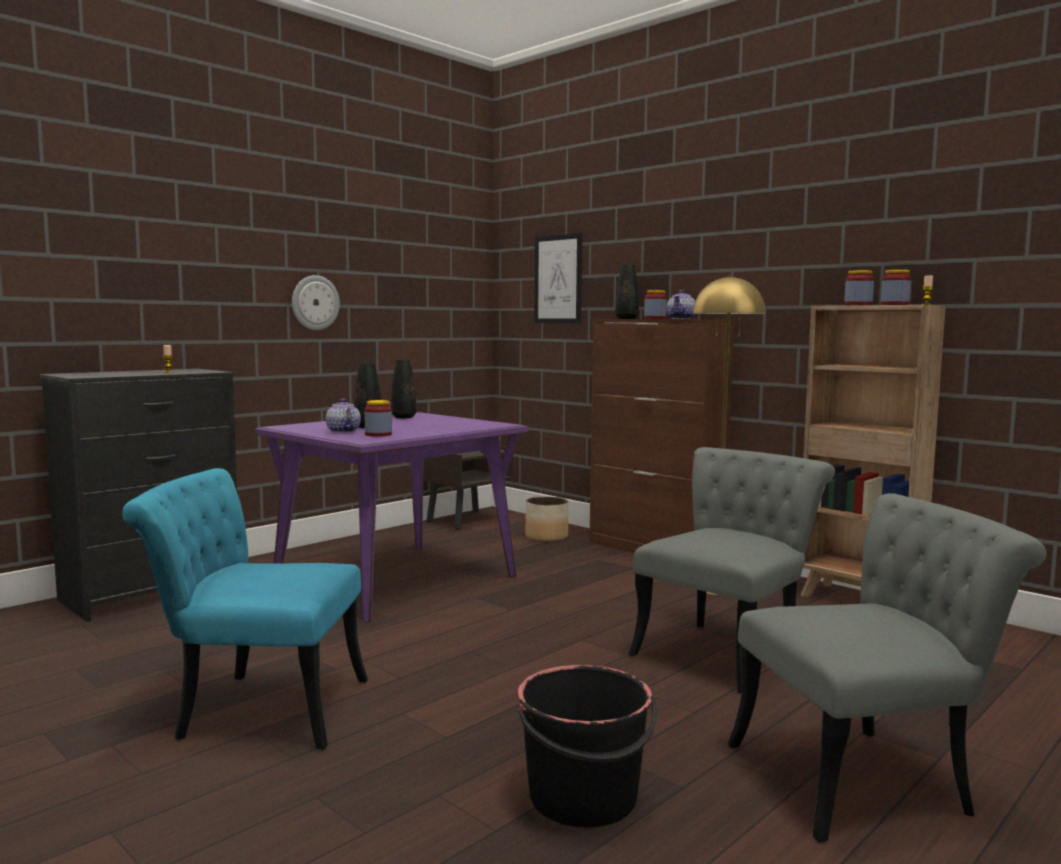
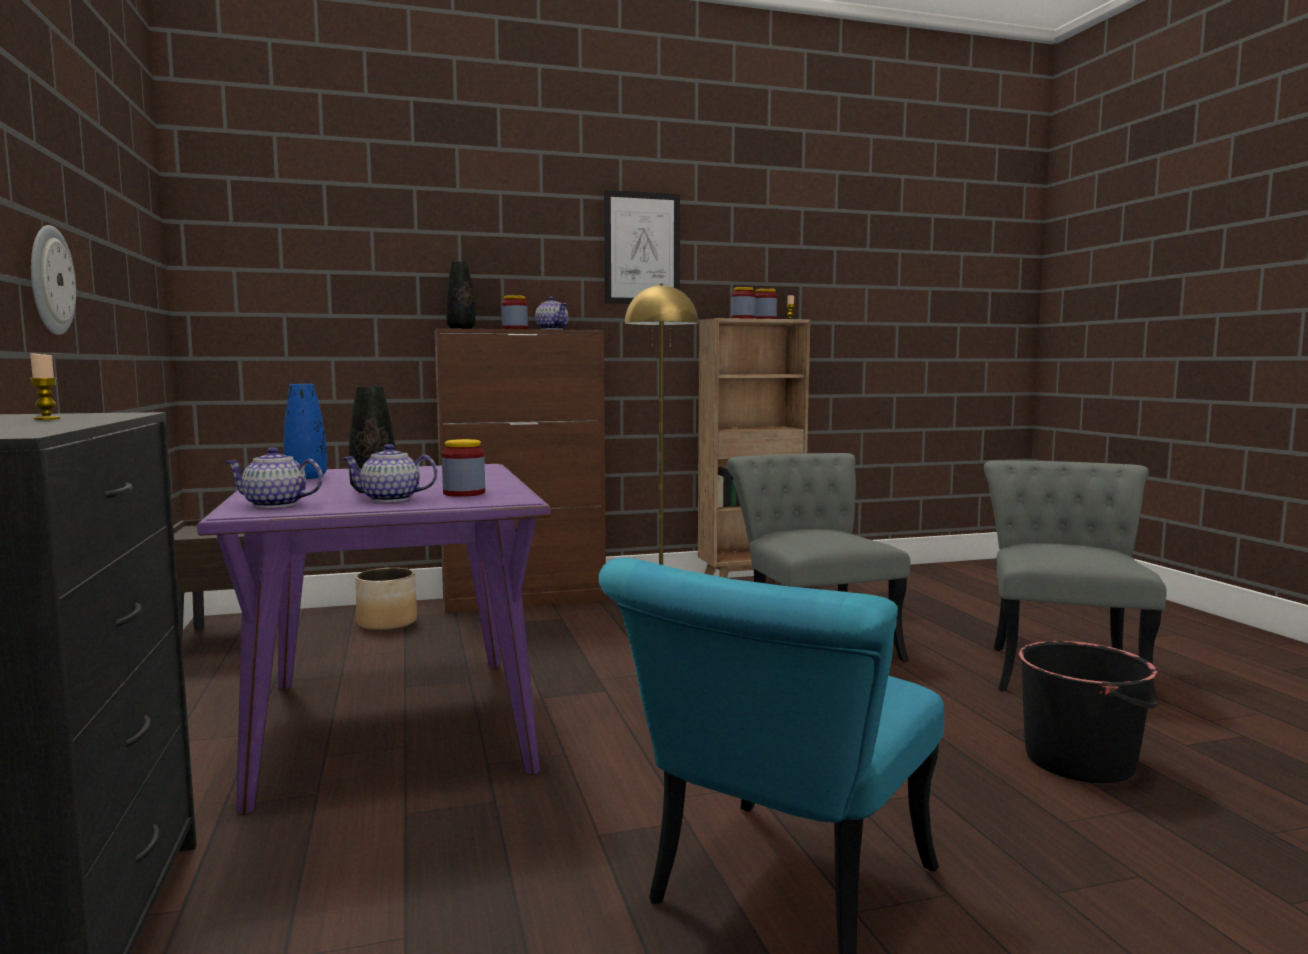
camera: 60 degrees left, 0 degrees up
black vase [391,360,416,418] -> blue vase [283,384,328,479]
picture [534,233,582,323] -> picture moved to [604,190,680,304]
none -> teapot [225,447,323,508]

